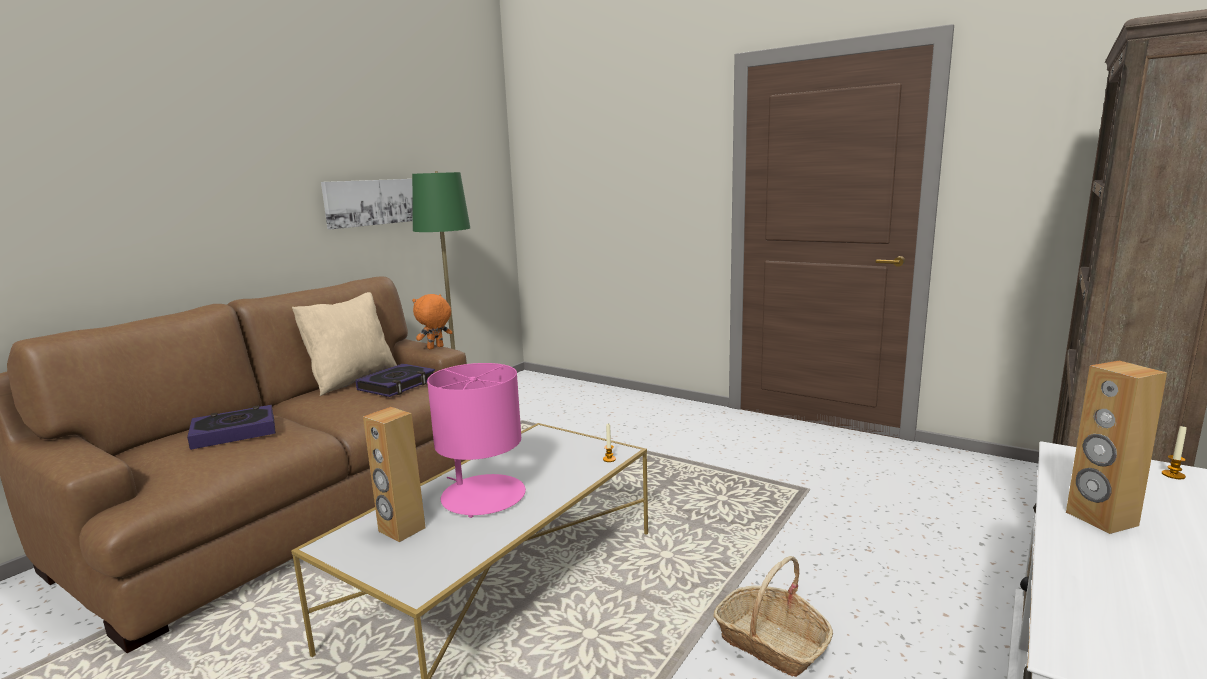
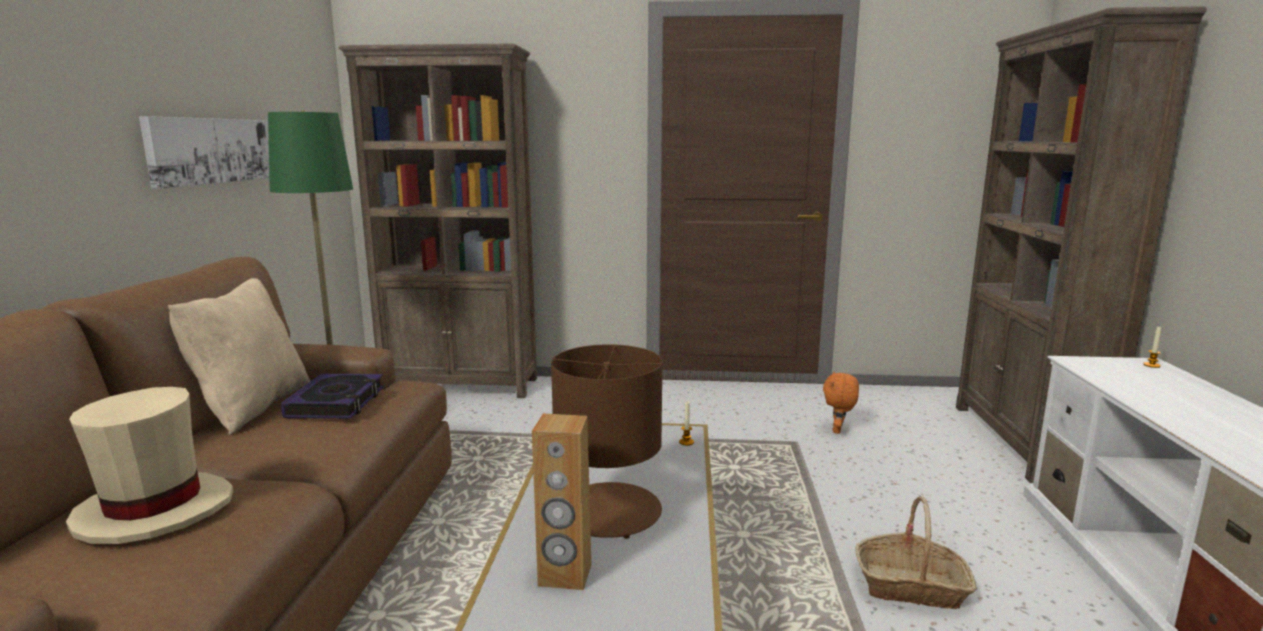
camera: 30 degrees left, 0 degrees up
book [187,405,276,450] -> beige hat [66,387,233,544]
orange plush toy [412,294,452,349] -> orange plush toy moved to [823,372,859,434]
pink table lamp [427,363,526,518] -> brown table lamp [551,344,662,539]
brown speaker [1066,361,1167,534] -> none
none -> brown bookcase [339,43,537,398]

